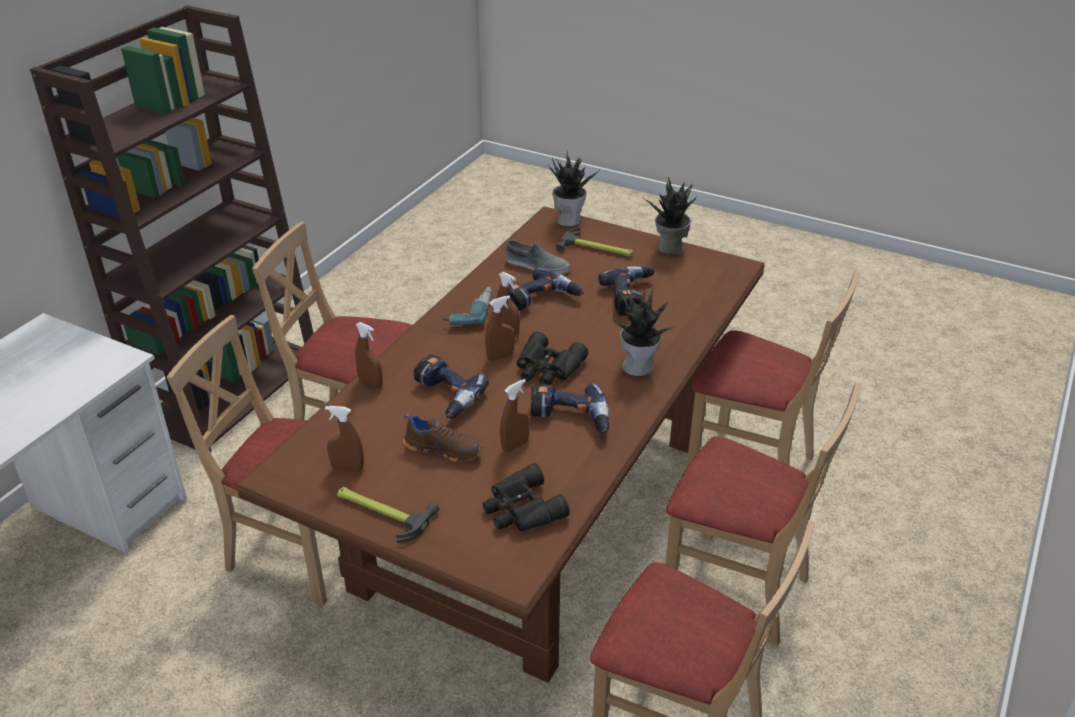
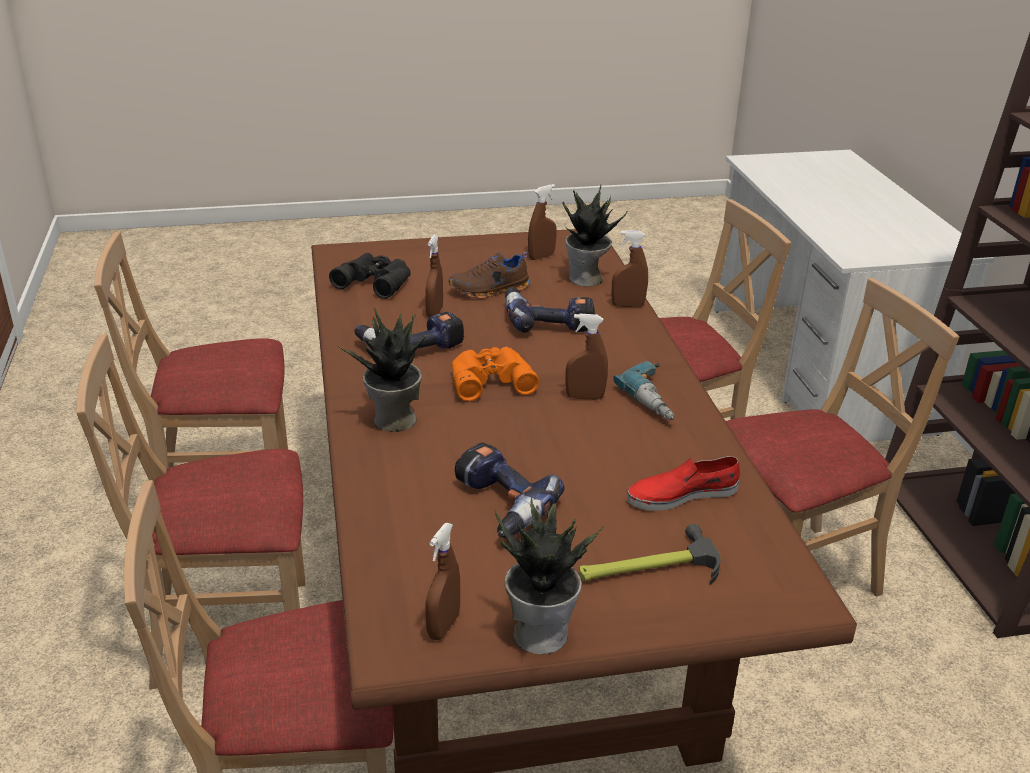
camera: 140 degrees right, 5 degrees down
hammer [337,487,439,543] -> none
brown spray bottle [485,296,515,361] -> brown spray bottle moved to [425,523,460,640]
grey shoe [506,240,570,274] -> red shoe [627,456,740,511]
power drill [509,267,583,311] -> none
black binoculars [516,332,588,385] -> orange binoculars [451,347,539,402]
potted plant [549,151,599,227] -> potted plant moved to [562,185,628,287]

